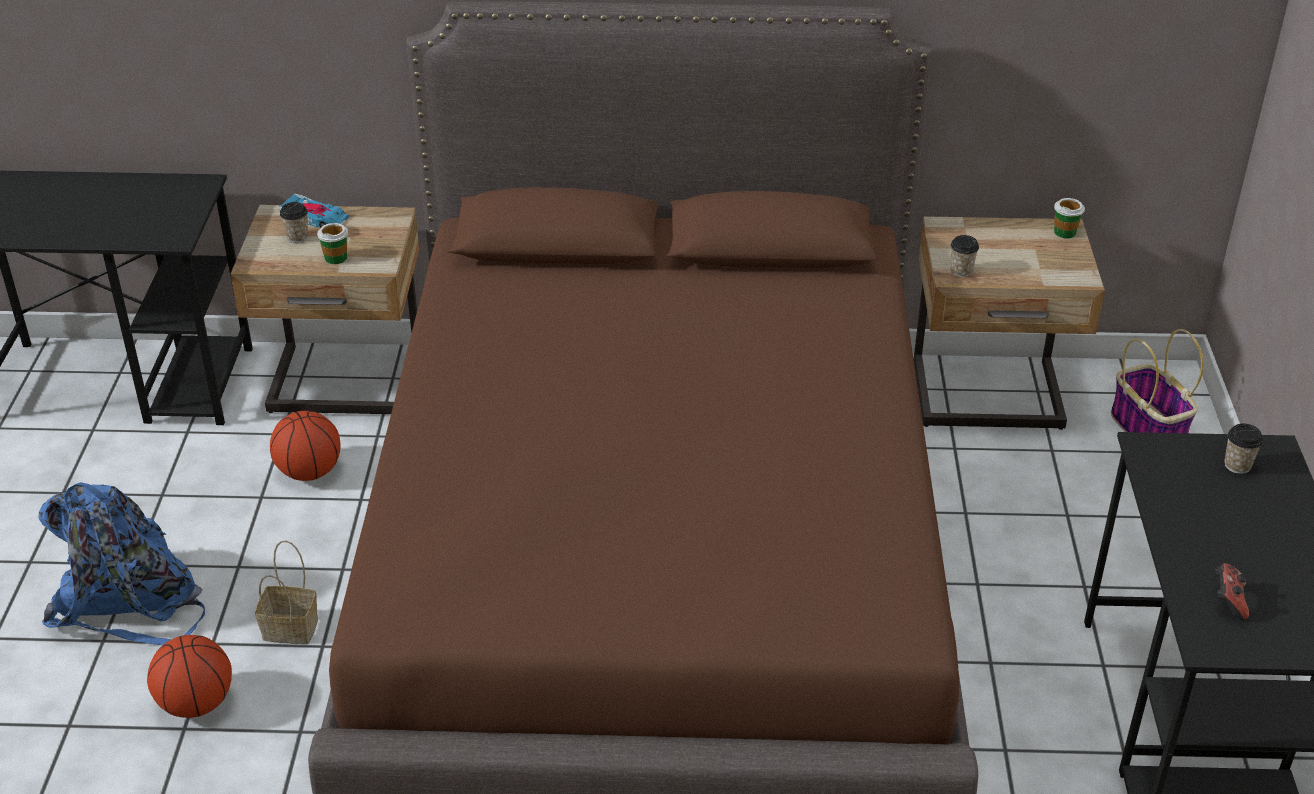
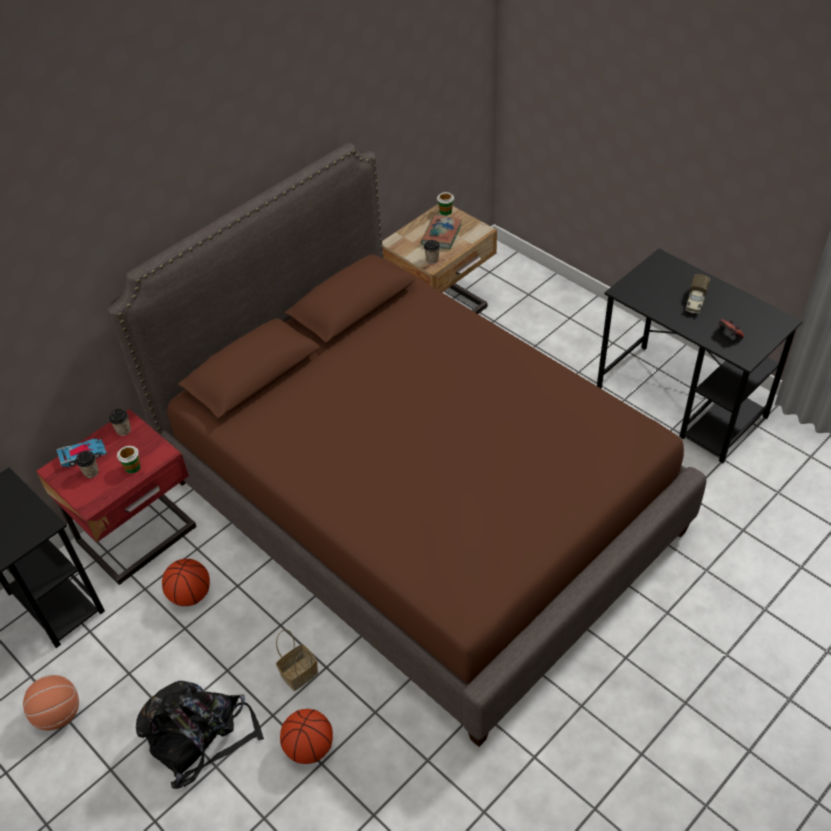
camera: 45 degrees left, 10 degrees up
blue backpack [38,482,205,645] -> black backpack [136,681,264,789]
beige nightstand [230,205,419,414] -> red nightstand [36,409,197,585]
basket [1111,329,1204,433] -> none
cup [1224,423,1263,474] -> cup moved to [109,409,131,436]
none -> basketball [23,675,79,731]
none -> book [421,215,462,249]
none -> toy truck [685,274,710,313]

